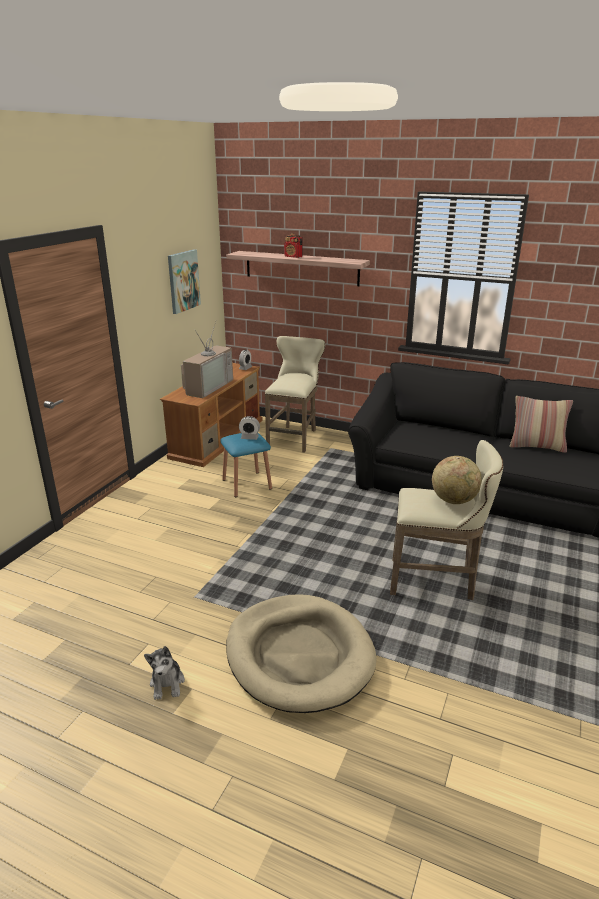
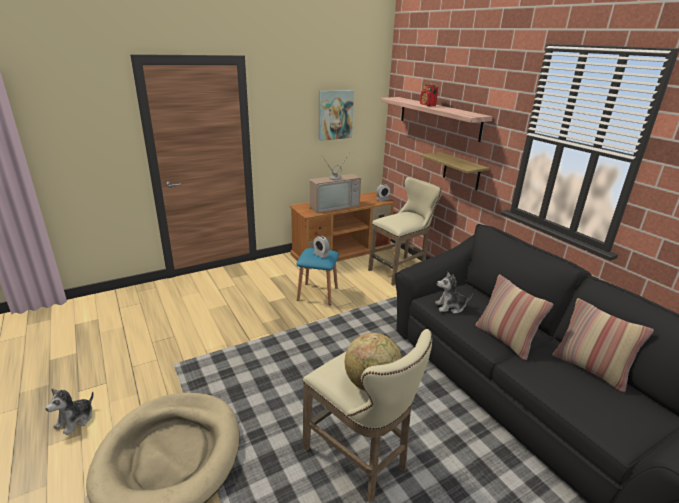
camera: 35 degrees right, 0 degrees up
none -> shelf [421,152,489,190]
none -> plush toy [435,272,473,314]
none -> pillow [476,274,553,360]

